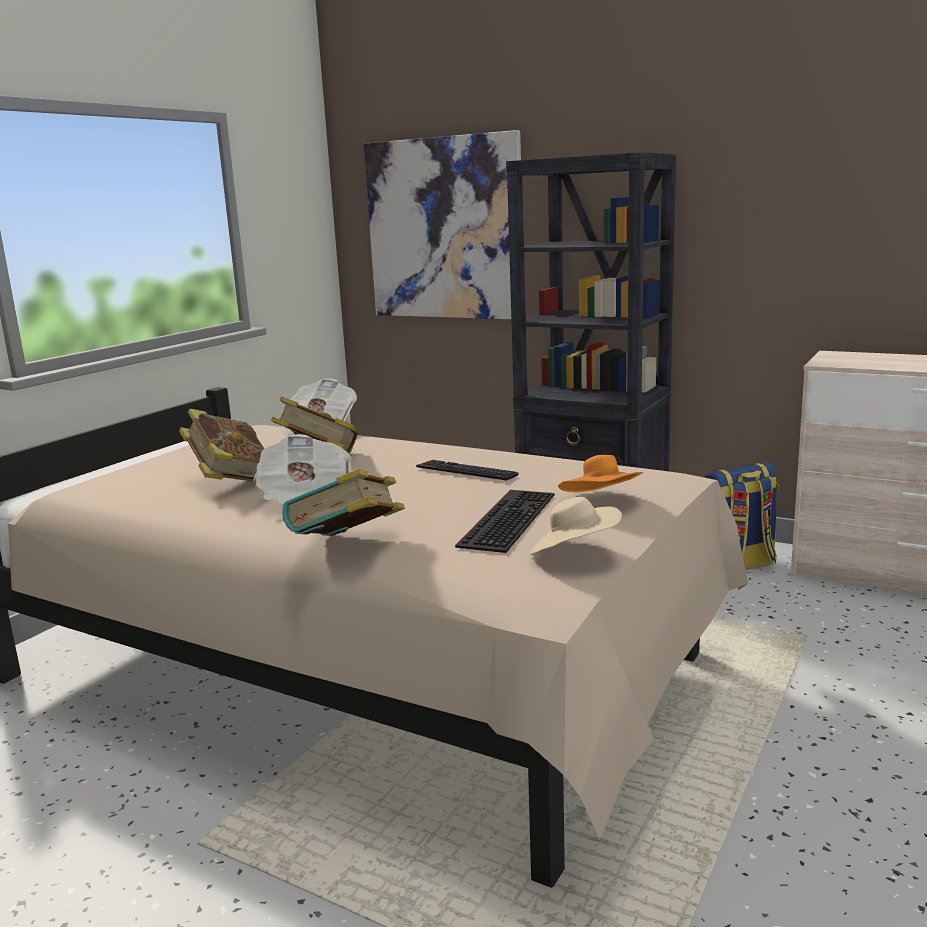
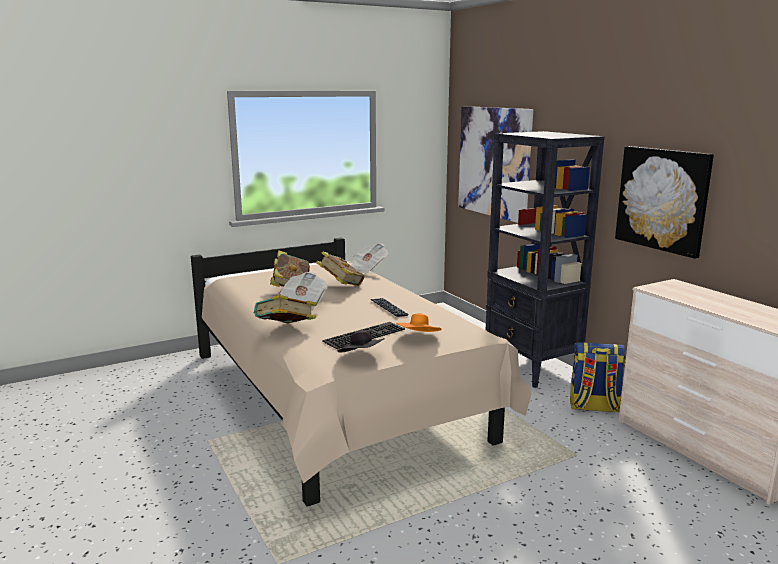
camera: 30 degrees right, 0 degrees up
beige hat [530,497,622,555] -> black hat [337,330,385,352]
none -> picture [615,146,714,259]

